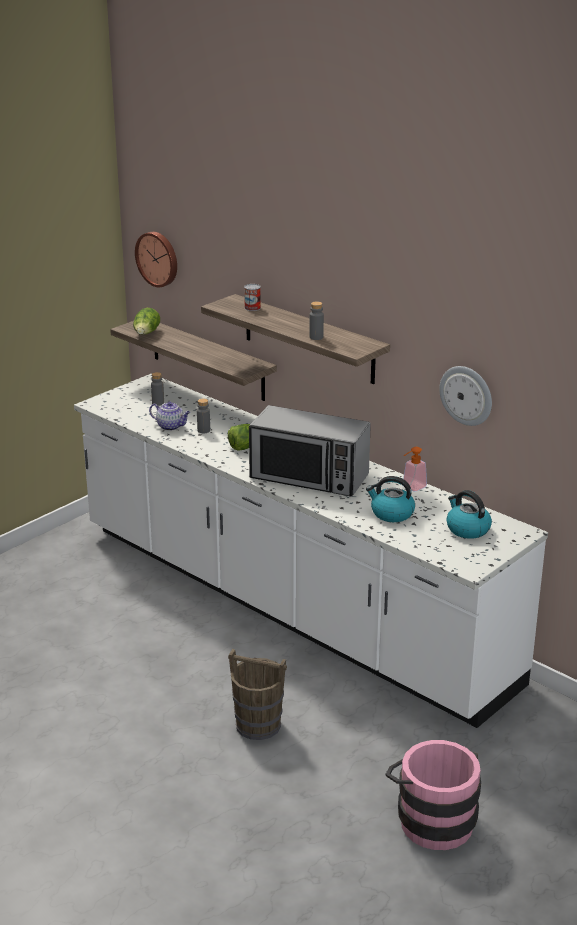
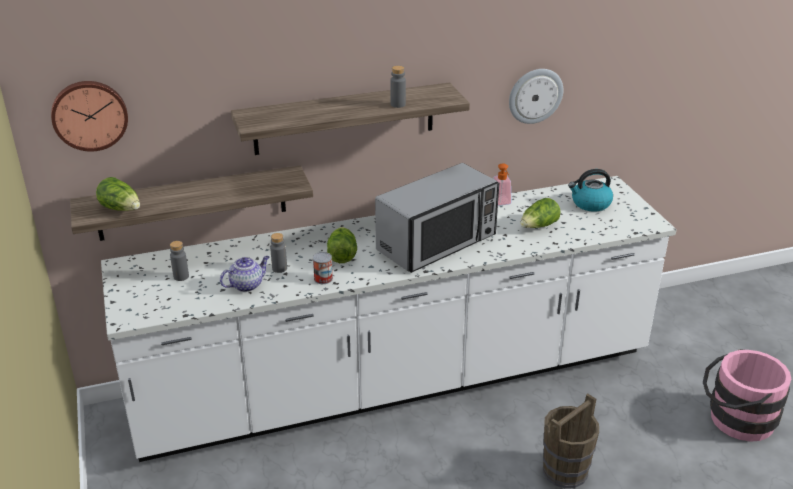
camera: 60 degrees left, 5 degrees up
can [244,284,261,311] -> can moved to [313,252,333,284]
kettle [366,476,415,522] -> lettuce [520,198,561,228]

